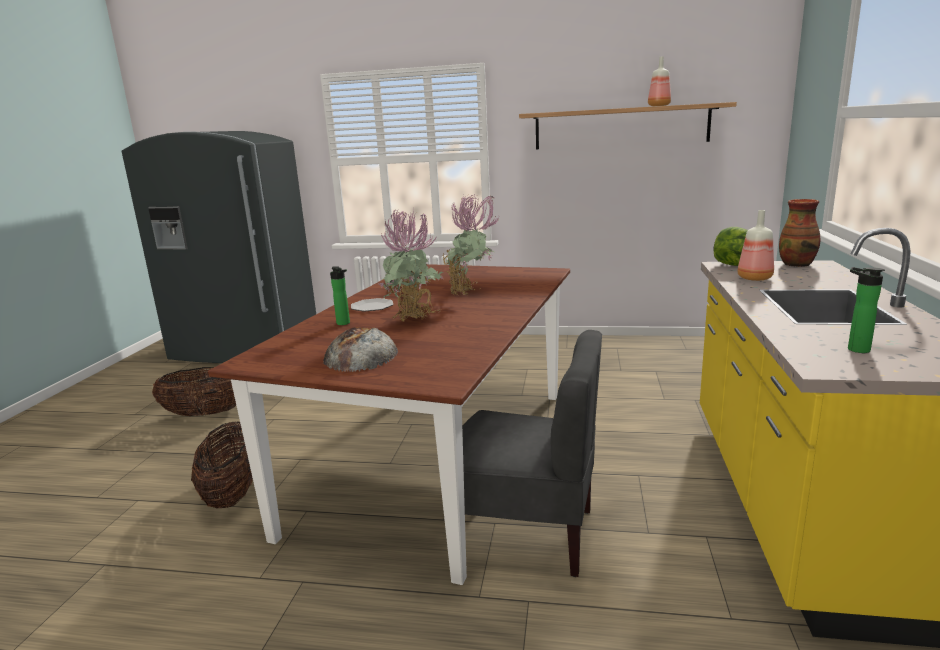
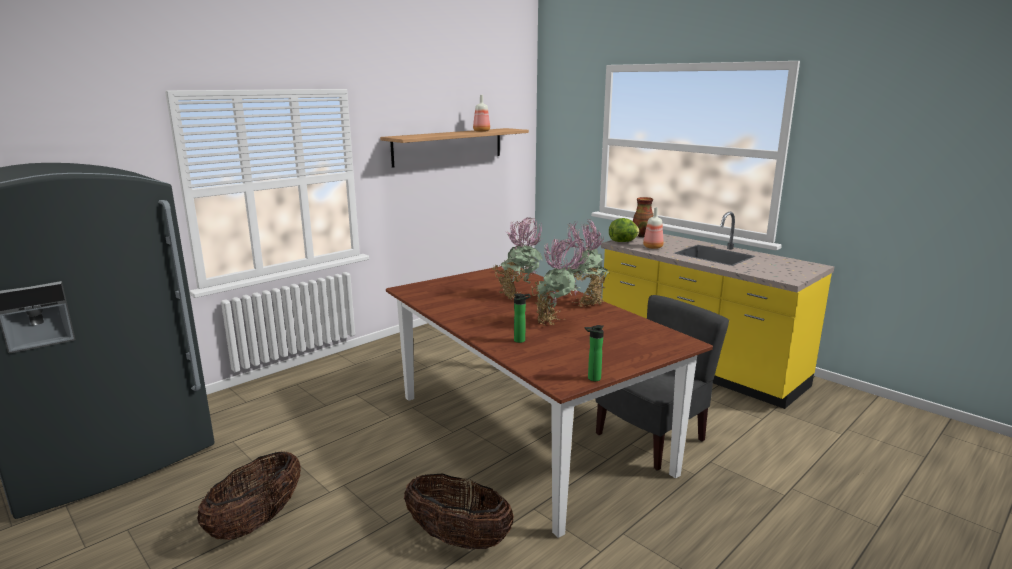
camera: 55 degrees left, 0 degrees up
bread [323,327,398,372] -> none
plate [351,298,393,312] -> none
bottle [848,267,885,353] -> bottle moved to [585,325,604,381]
none -> potted plant [568,219,608,307]

